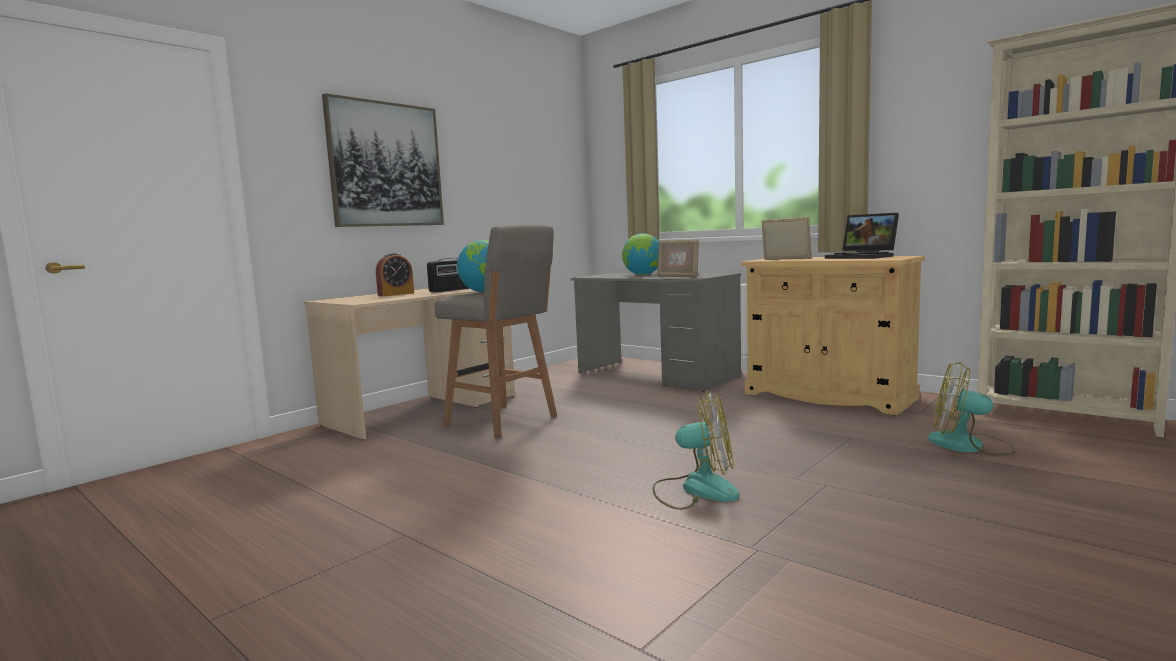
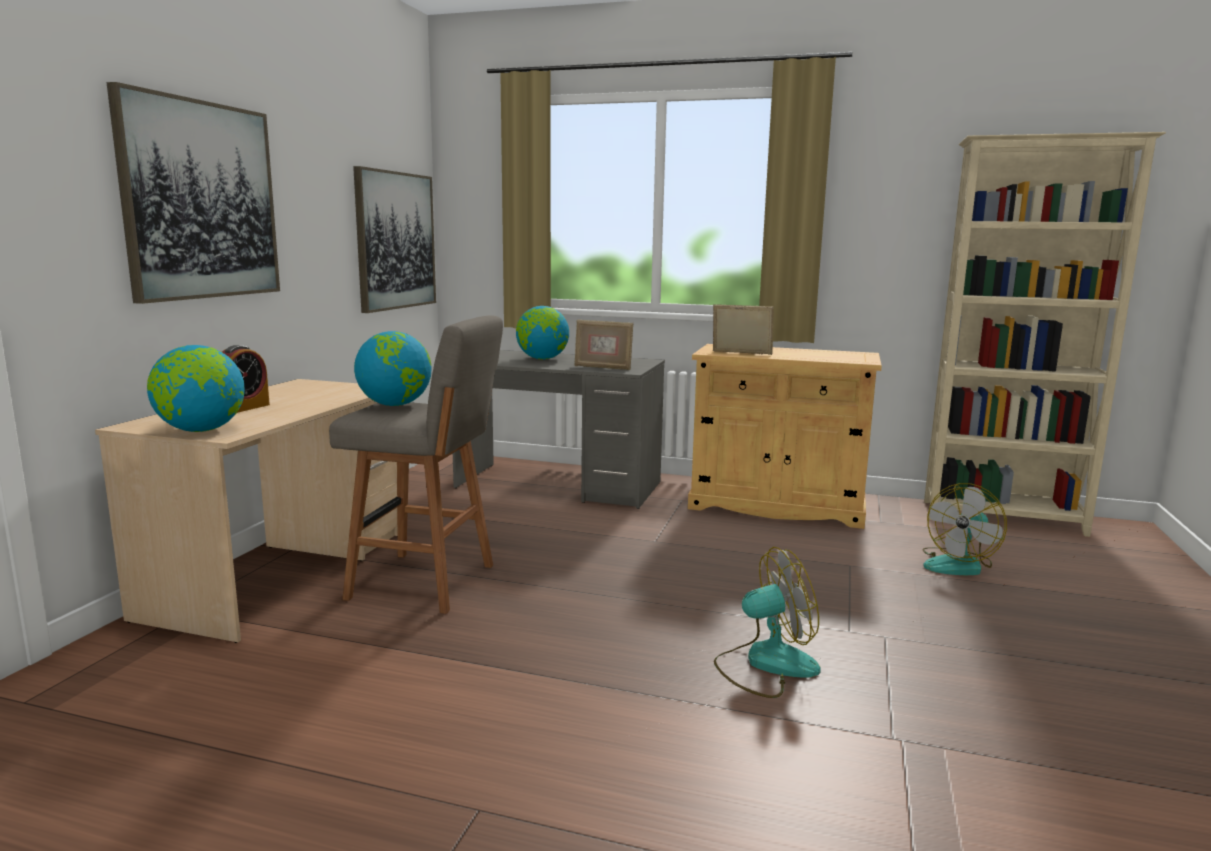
camera: 25 degrees left, 5 degrees up
radio [427,258,470,292] -> none
laptop [825,213,899,259] -> none
fan [928,362,1016,455] -> fan turned 45 degrees counterclockwise [922,483,1007,575]
none -> globe [147,345,245,432]
none -> picture [353,166,436,313]

